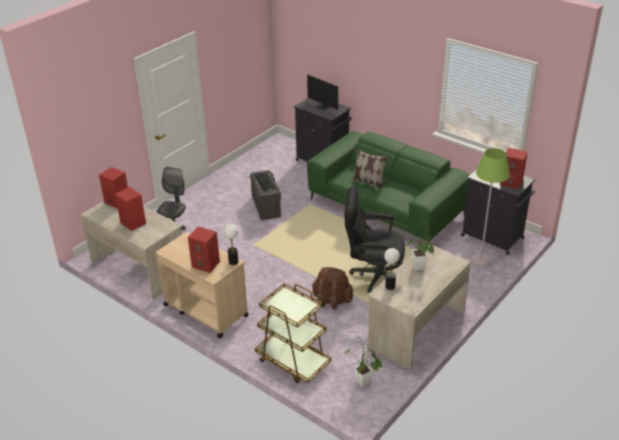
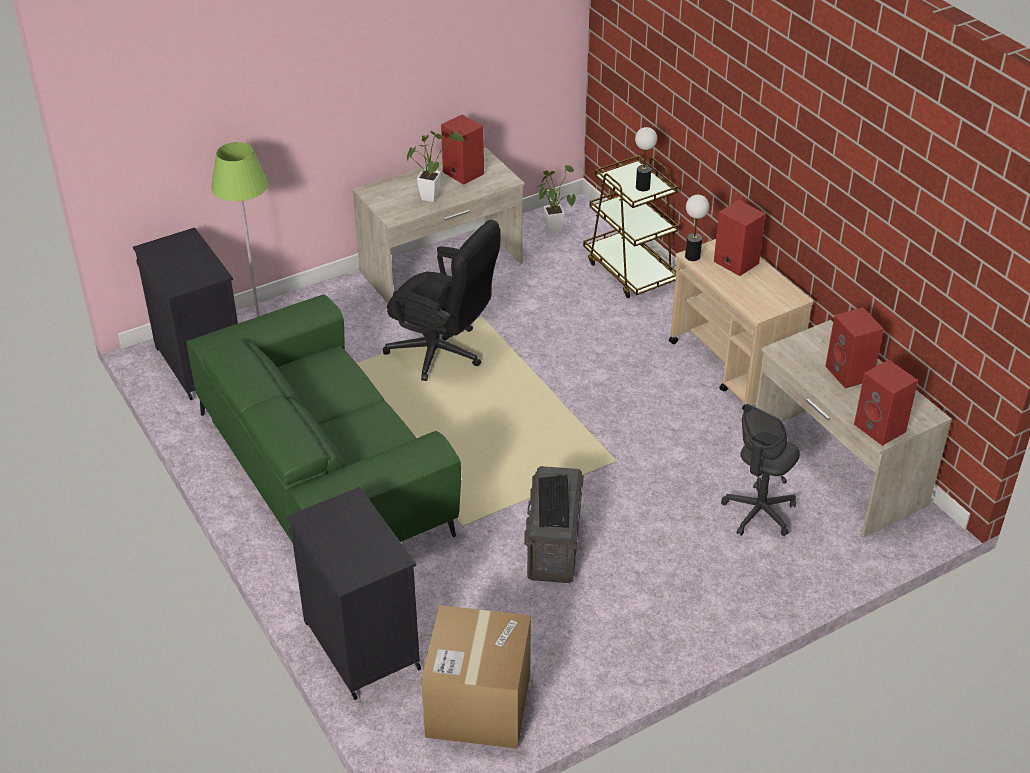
camera: 160 degrees left, 5 degrees up
monitor [307,75,338,110] -> none
brown backpack [312,267,353,310] -> none
pillow [351,148,388,189] -> none
table lamp [384,248,400,290] -> table lamp moved to [635,127,657,191]
red speaker [500,148,528,189] -> red speaker moved to [441,115,484,185]
none -> cardboard box [421,605,531,749]

